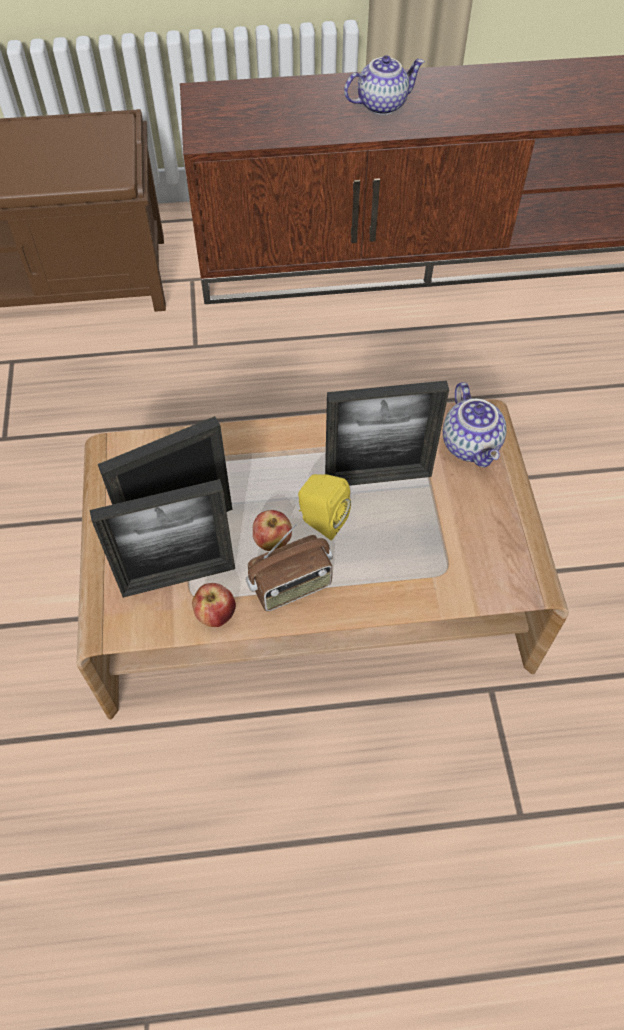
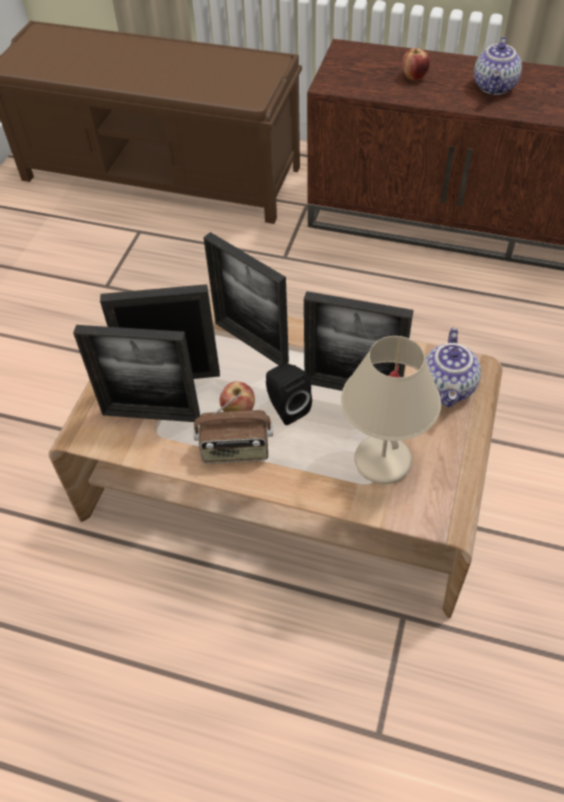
camera: 25 degrees right, 5 degrees down
apple [192,583,236,627] -> apple moved to [402,48,430,81]
yellow speaker [298,474,351,540] -> black speaker [266,363,312,425]
teapot [344,55,425,115] -> teapot turned 105 degrees clockwise [474,36,522,95]
none -> picture frame [203,232,289,365]
none -> beige table lamp [341,336,441,484]

